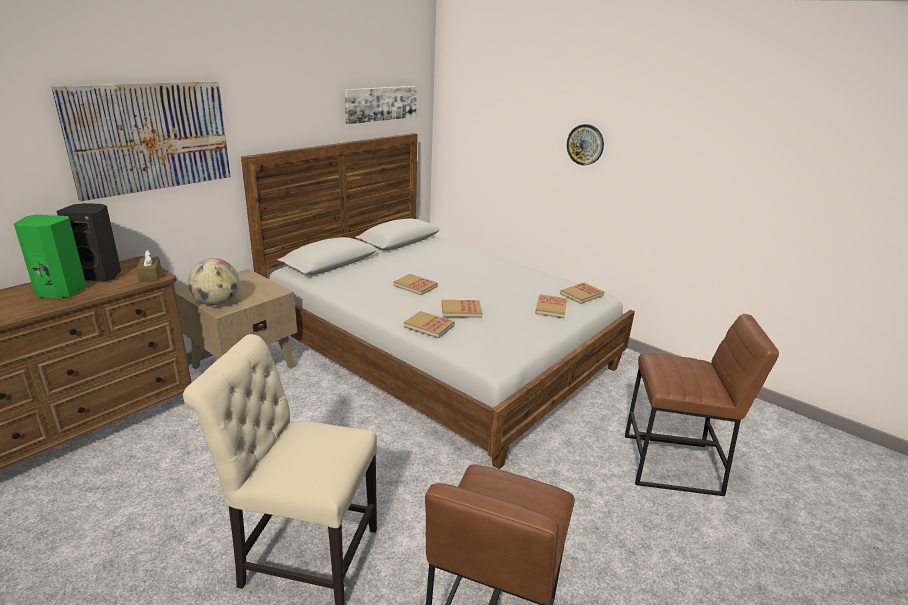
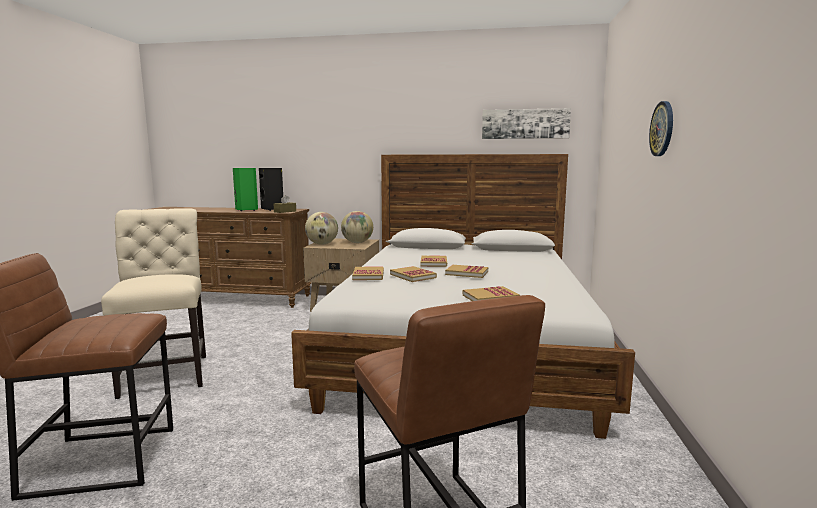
camera: 60 degrees right, 15 degrees down
picture [51,81,231,201] -> none
book [560,283,604,304] -> book moved to [445,265,488,278]
none -> globe [341,211,373,243]

